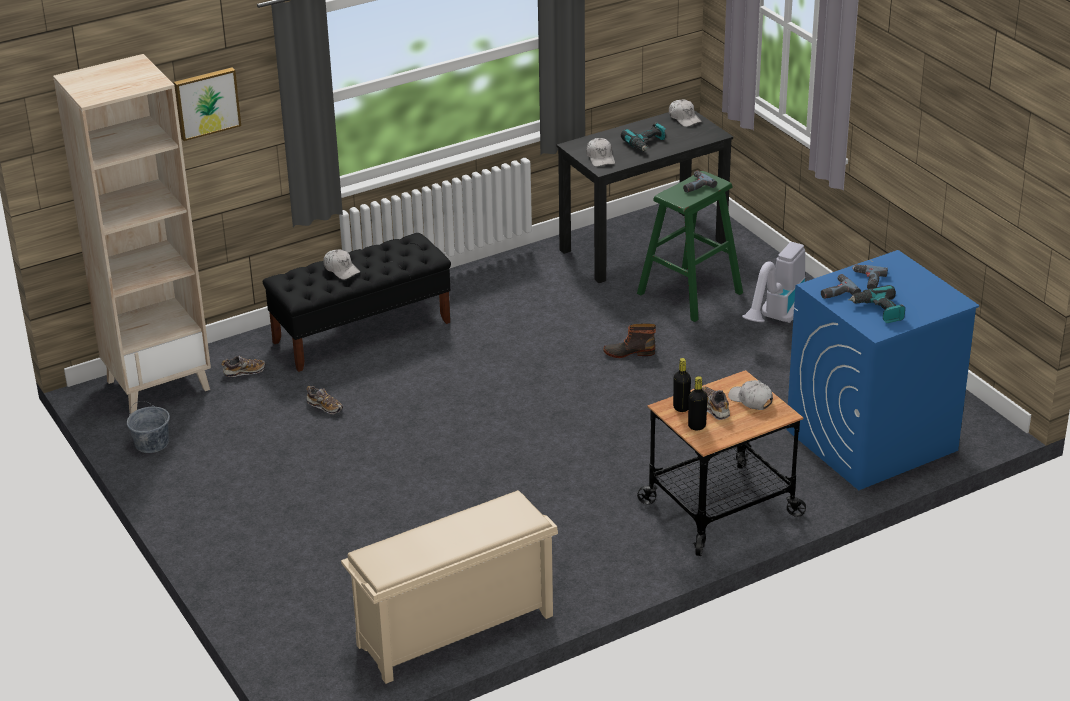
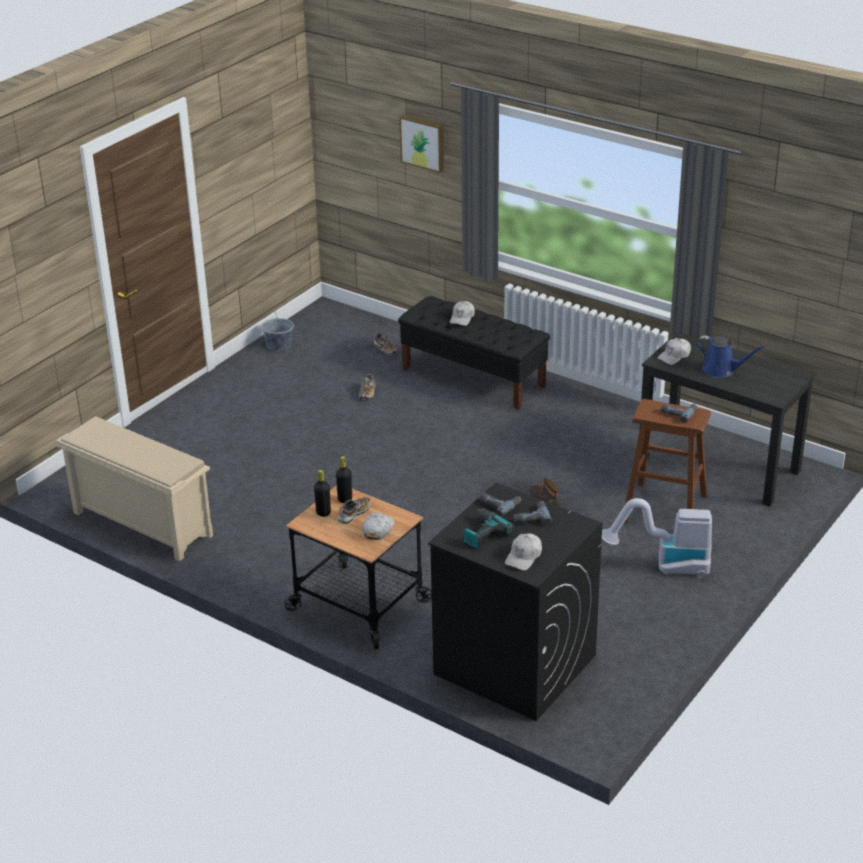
camera: 65 degrees right, 0 degrees up
beige bookcase [53,54,211,414] -> none
power drill [621,122,666,152] -> blue watering can [697,335,765,378]
green stool [637,171,743,322] -> brown stool [624,399,711,524]
white cap [669,99,702,127] -> white cap moved to [505,533,542,571]
blue washing machine [786,250,979,490] -> black washing machine [428,483,602,721]

